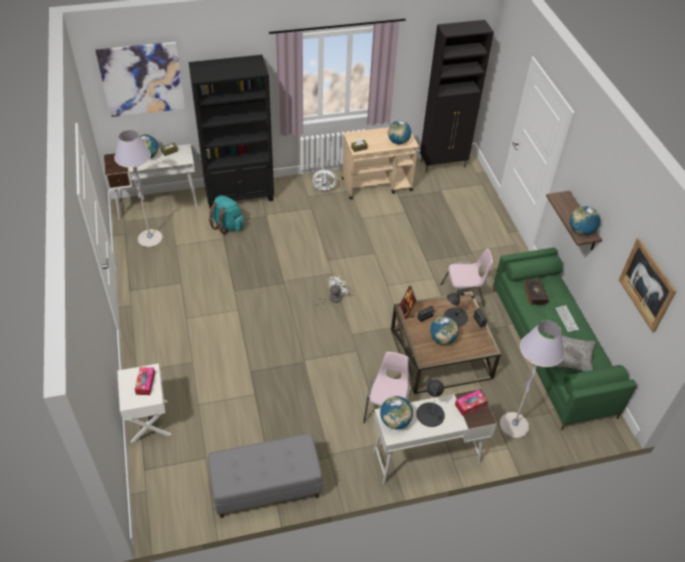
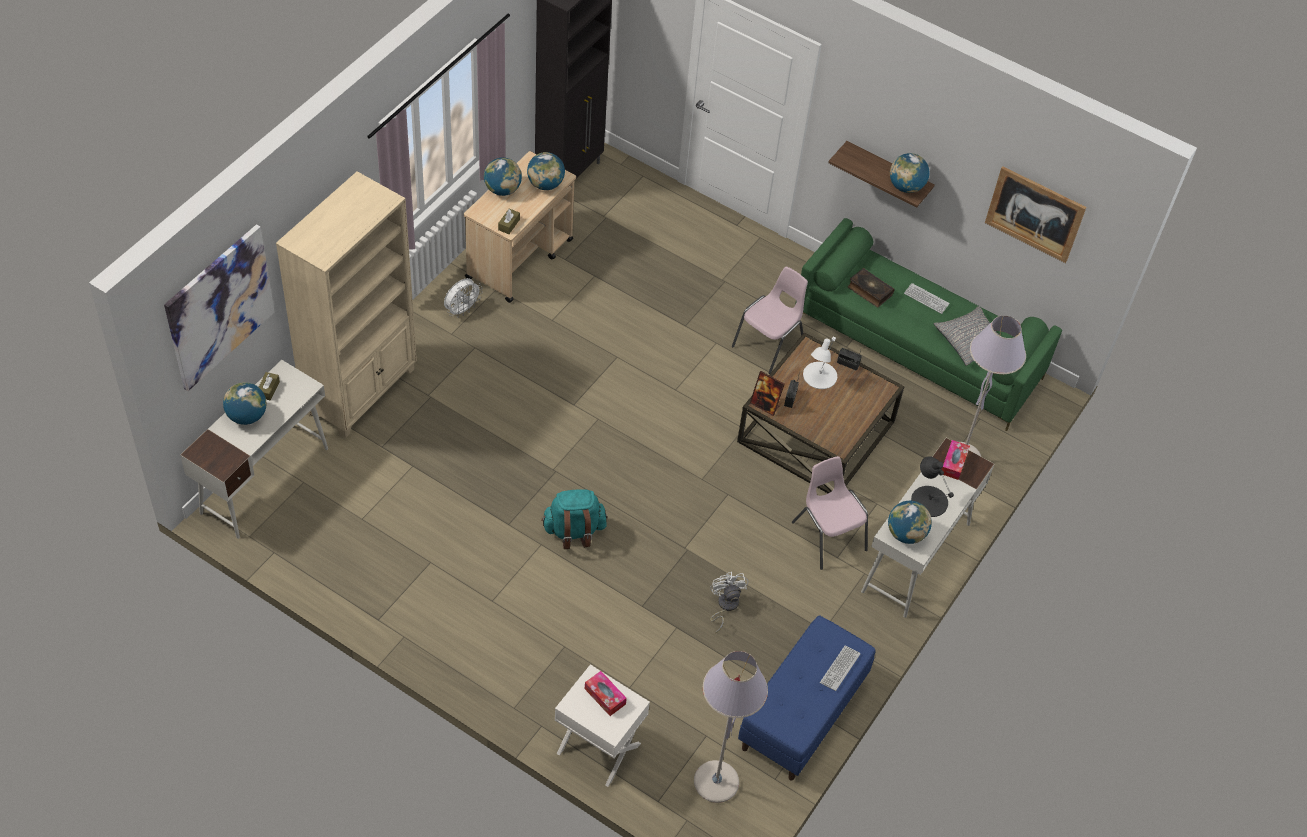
camera: 45 degrees left, 5 degrees up
grey floor lamp [114,130,163,247] -> grey floor lamp moved to [694,651,768,803]
black bookcase [188,55,274,208] -> beige bookcase [276,171,417,438]
grey bench [208,434,322,518] -> blue bench [738,615,875,781]
turquoise backpack [209,195,244,234] -> turquoise backpack moved to [541,489,607,549]
white fan [314,276,349,306] -> white fan moved to [710,572,748,633]
globe [430,316,459,345] -> globe moved to [484,157,522,196]
black table lamp [444,289,475,327] -> white table lamp [803,337,837,389]
none -> keyboard [820,646,861,691]

